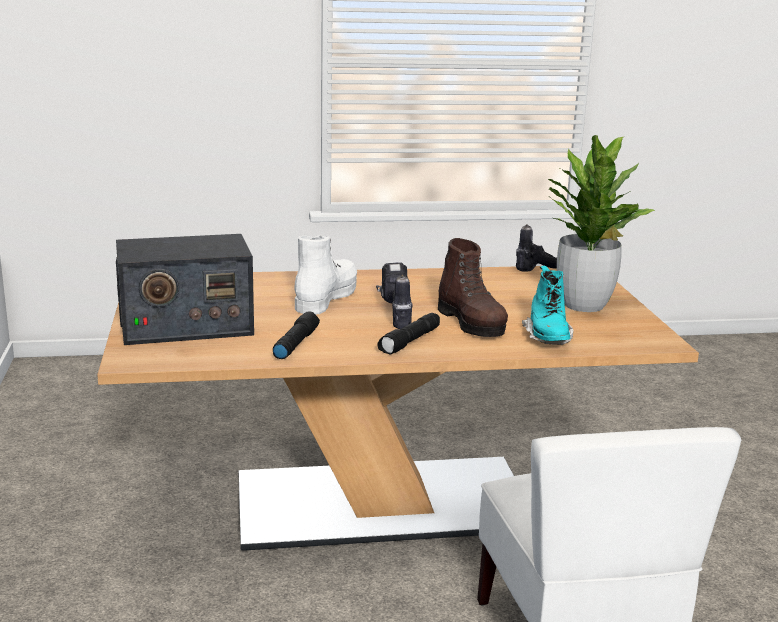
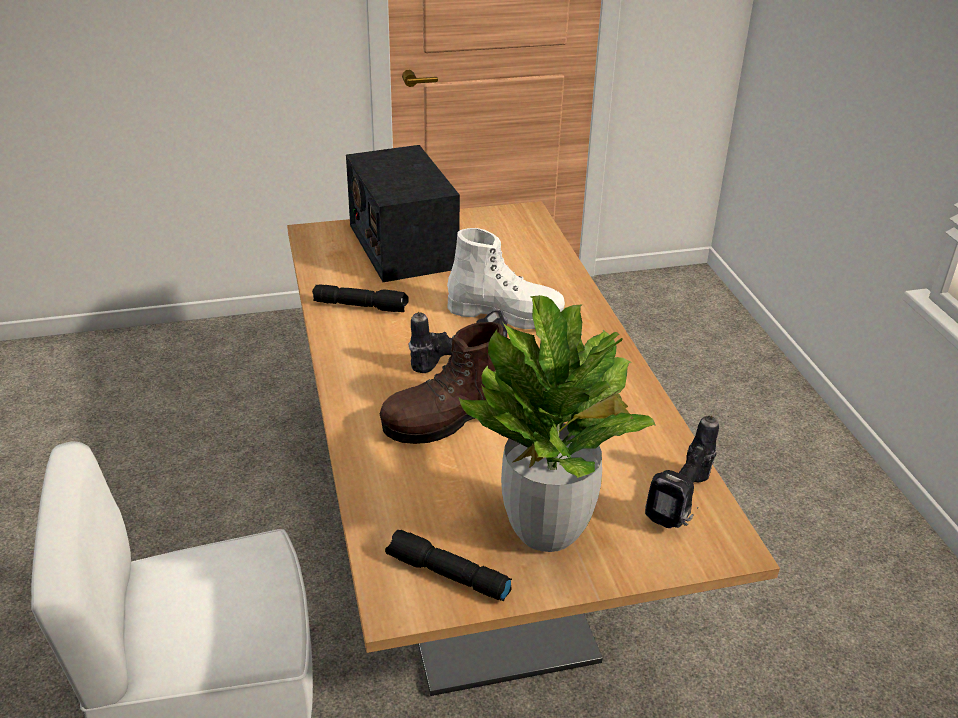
camera: 85 degrees right, 15 degrees up
black flashlight [378,313,440,355] -> black flashlight moved to [385,530,512,601]
turquoise boot [522,266,574,345] -> none

